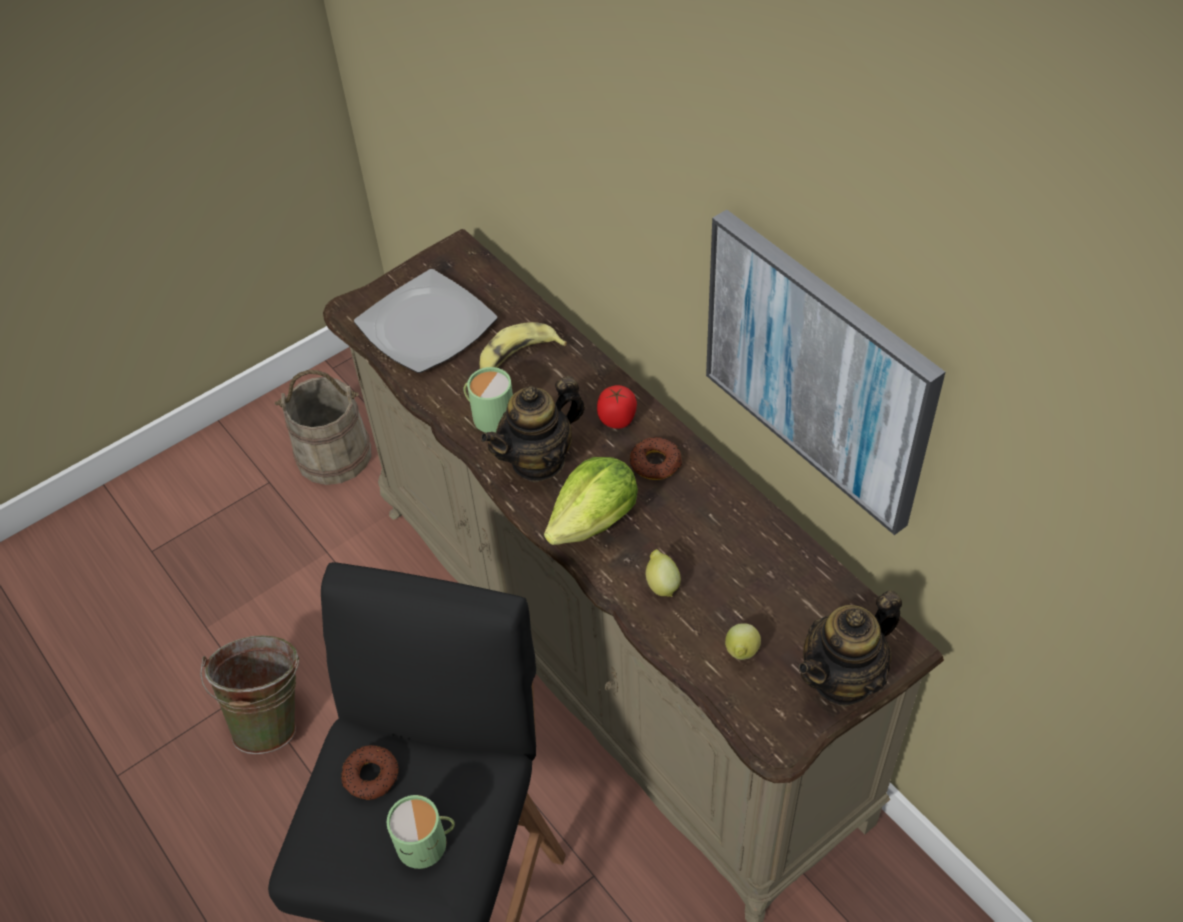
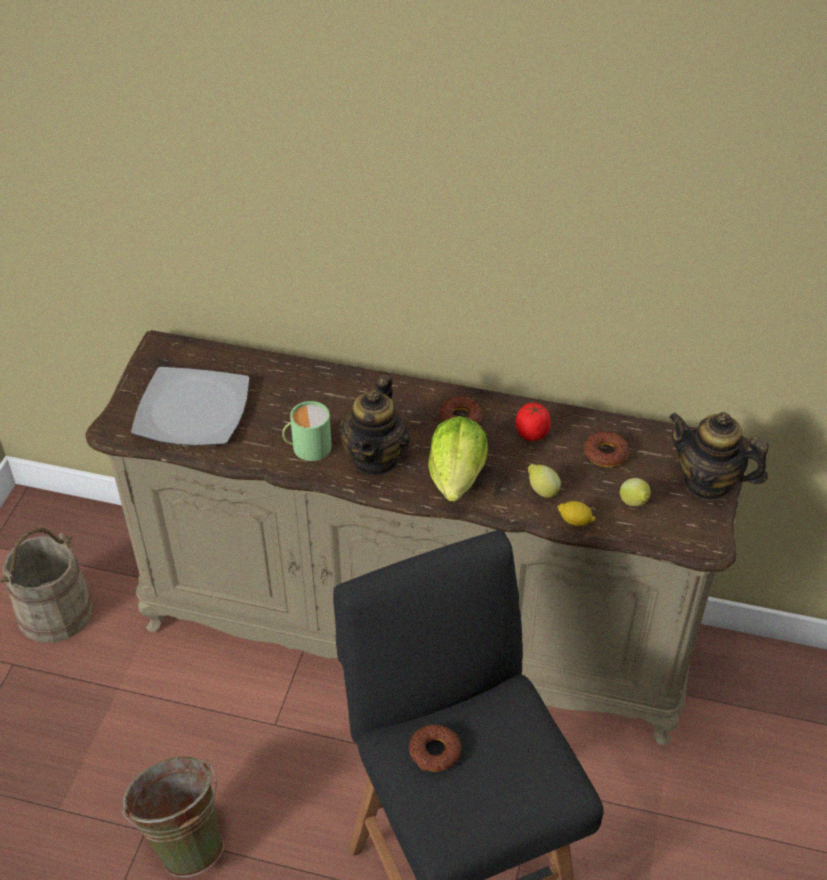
camera: 40 degrees left, 5 degrees down
green mug [387,795,455,869] -> none
banana [480,322,567,369] -> none
tomato [597,385,637,429] -> tomato moved to [515,403,550,441]
picture [706,210,945,535] -> none
teapot [798,590,902,707] -> teapot turned 105 degrees clockwise [669,412,769,501]
none -> lemon [557,501,596,526]
none -> donut [584,431,629,467]

